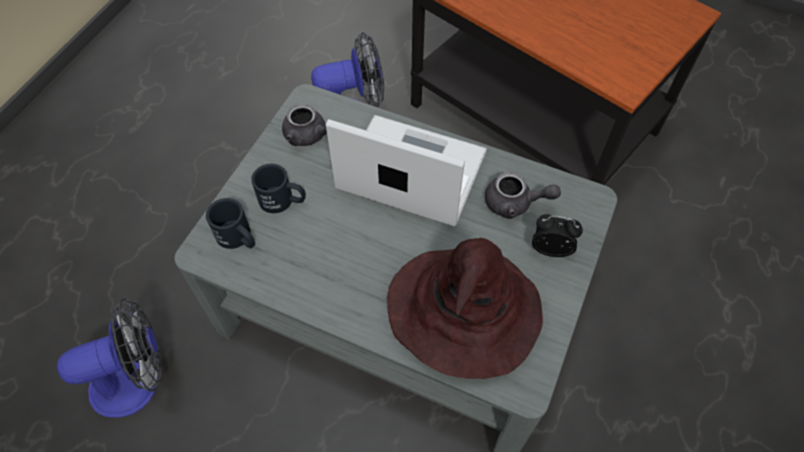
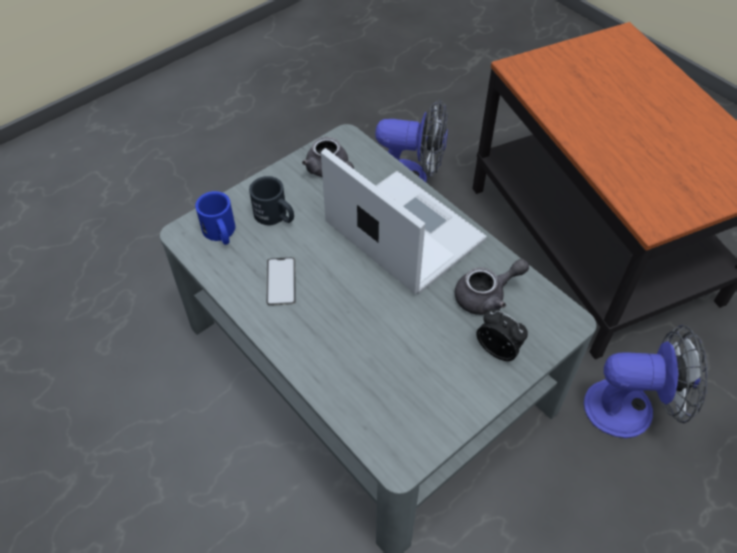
camera: 25 degrees right, 5 degrees down
fan [57,299,162,418] -> fan moved to [584,325,708,438]
black mug [206,198,255,249] -> blue mug [195,191,235,245]
brown hat [387,238,543,379] -> none
grey teapot [485,172,561,219] -> grey teapot turned 60 degrees counterclockwise [455,259,529,315]
none -> phone [266,257,296,306]

